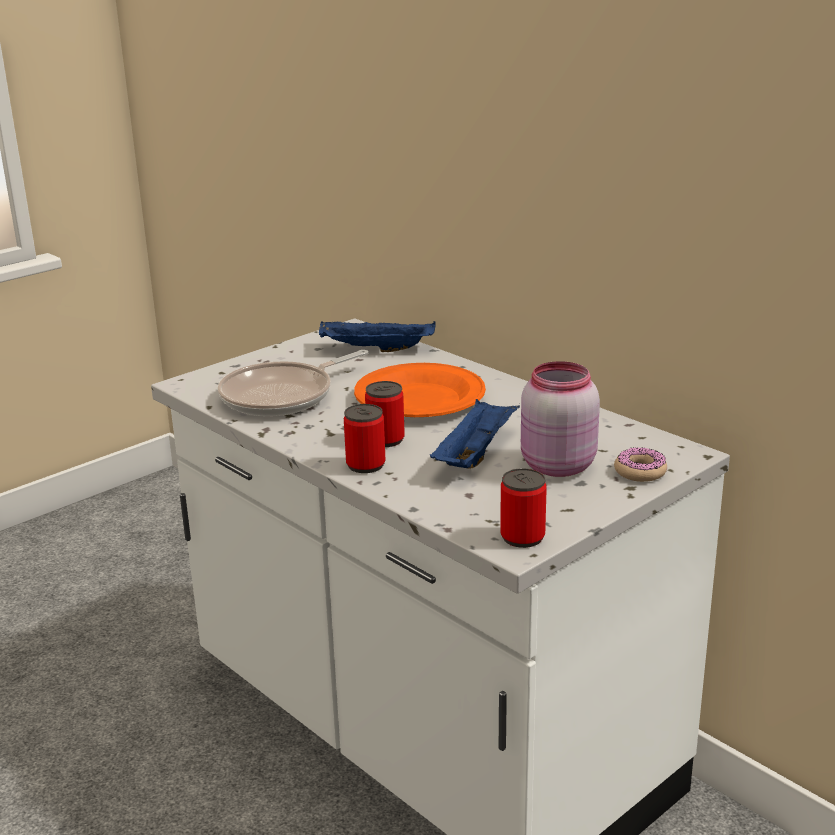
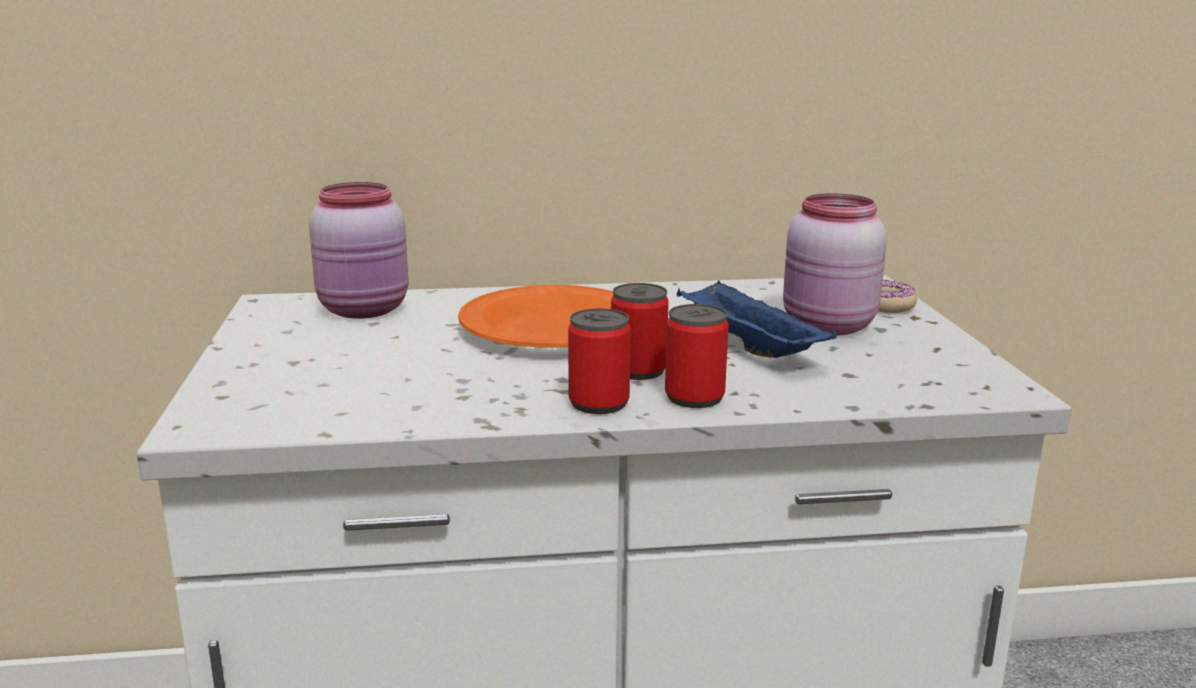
camera: 55 degrees left, 5 degrees down
frying pan [218,350,368,416] -> none
blue tray [319,321,436,352] -> pink jar [309,182,409,319]
can [500,468,547,548] -> can moved to [568,308,631,414]

